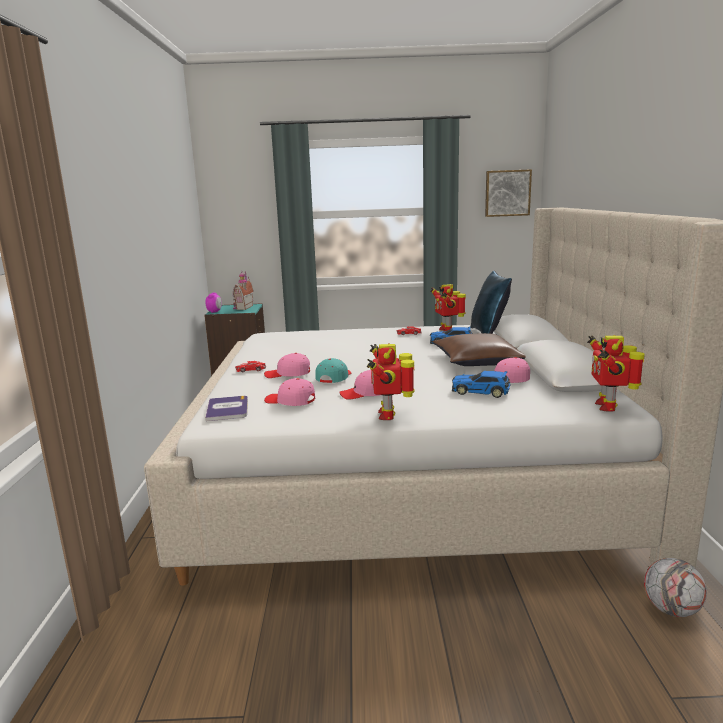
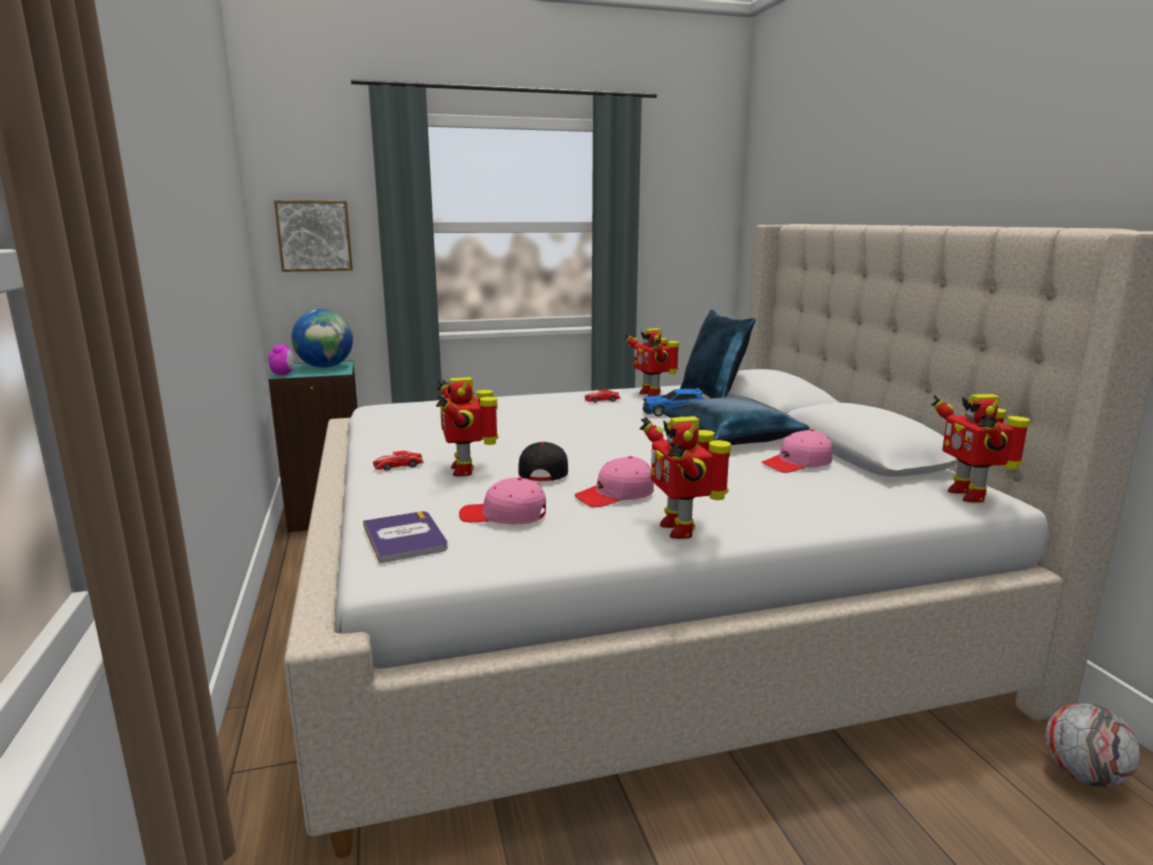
camera: 15 degrees left, 0 degrees up
toy house [233,271,254,310] -> globe [292,309,353,368]
pink cap [264,353,310,378] -> toy robot [436,377,498,476]
turquoise cap [315,358,351,383] -> black cap [518,442,568,481]
brown pillow [433,333,526,366] -> blue pillow [660,396,809,445]
toy car [452,371,510,398] -> none
picture [485,169,532,217] -> picture moved to [274,200,353,272]

